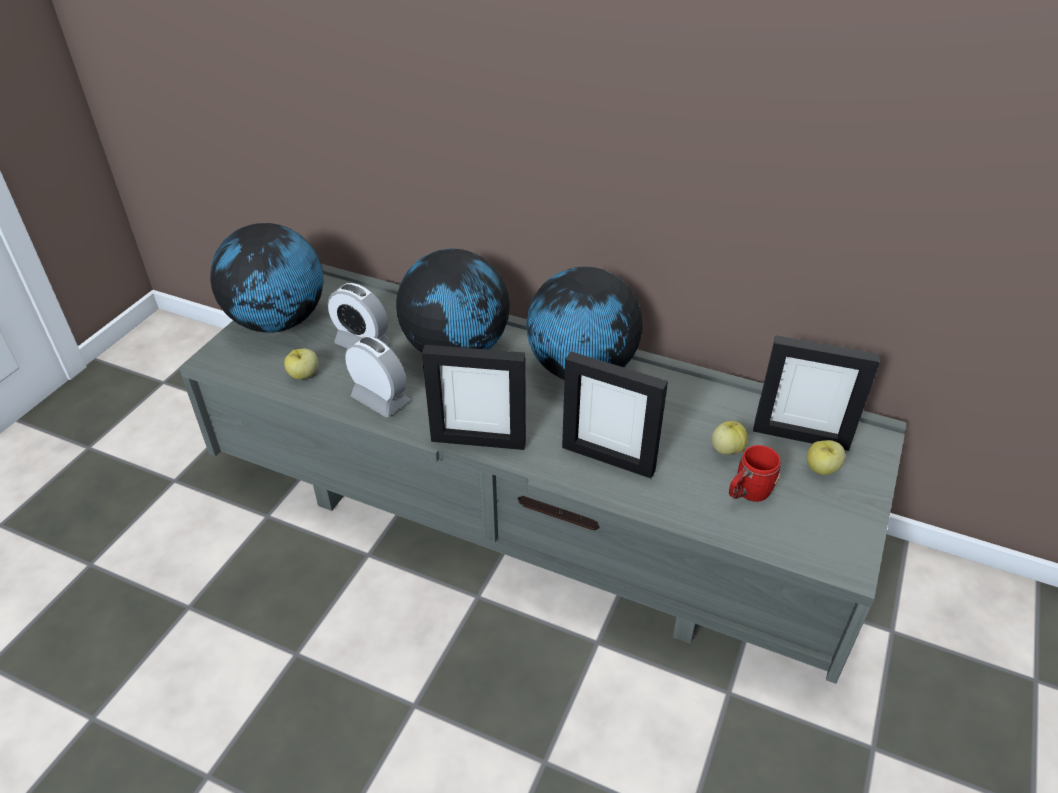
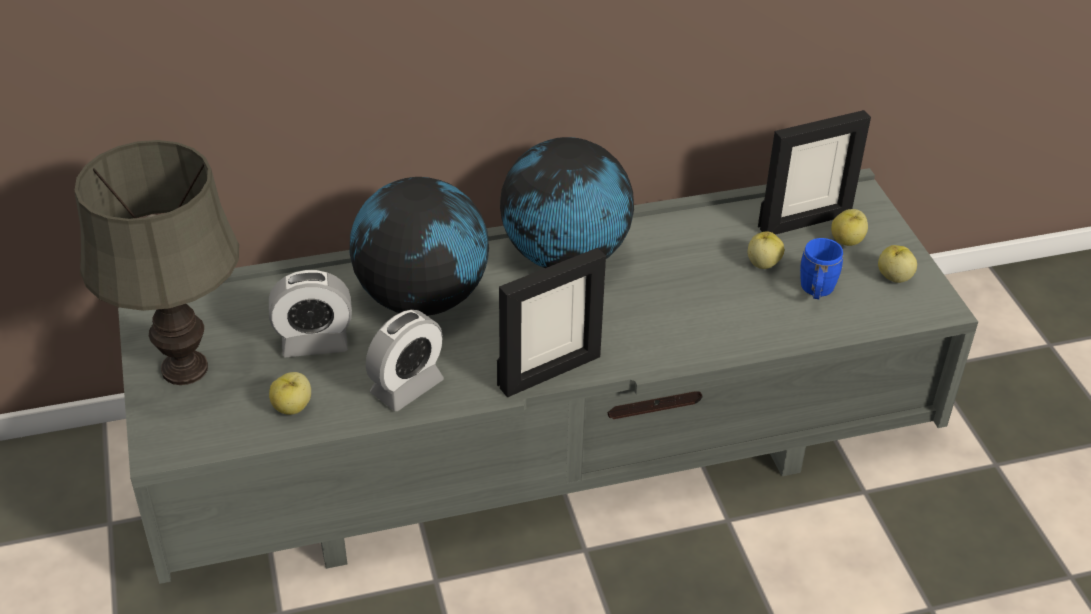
camera: 40 degrees left, 0 degrees up
globe [210,223,323,333] -> grey table lamp [74,140,239,385]
alarm clock [345,336,409,417] -> alarm clock turned 135 degrees clockwise [366,310,444,411]
picture frame [562,352,668,478] -> none
red mug [729,445,781,502] -> blue mug [800,238,843,299]
none -> apple [878,245,917,283]

